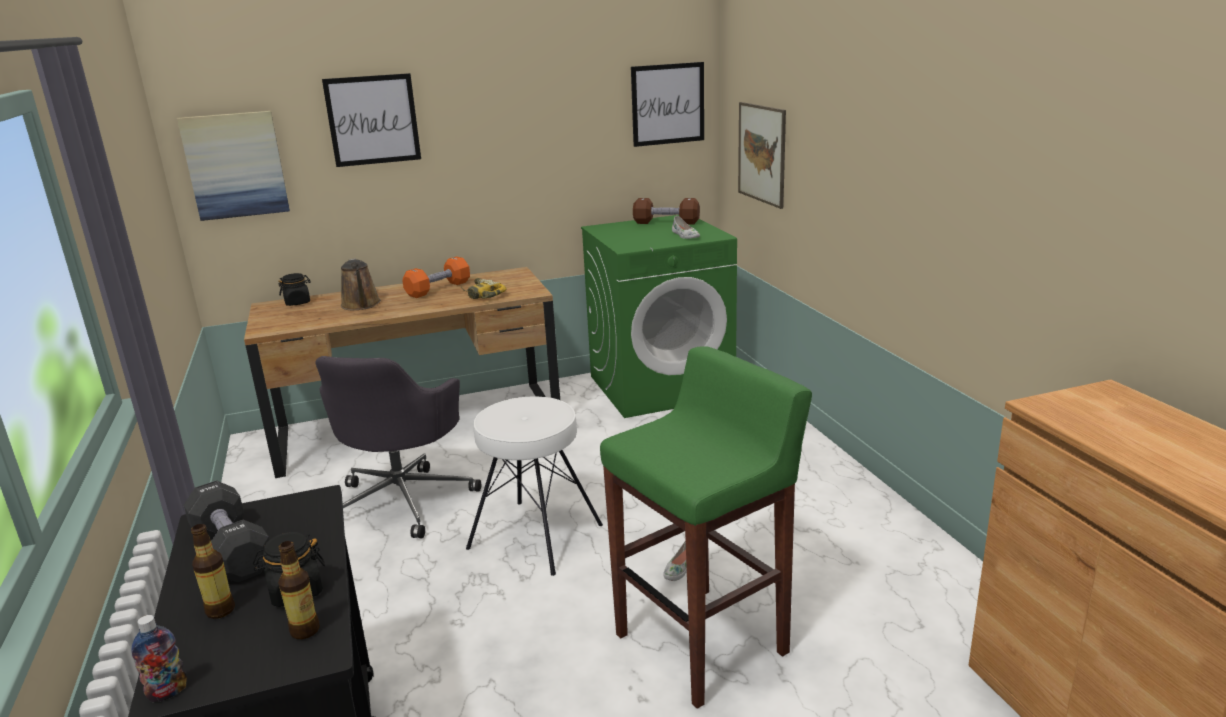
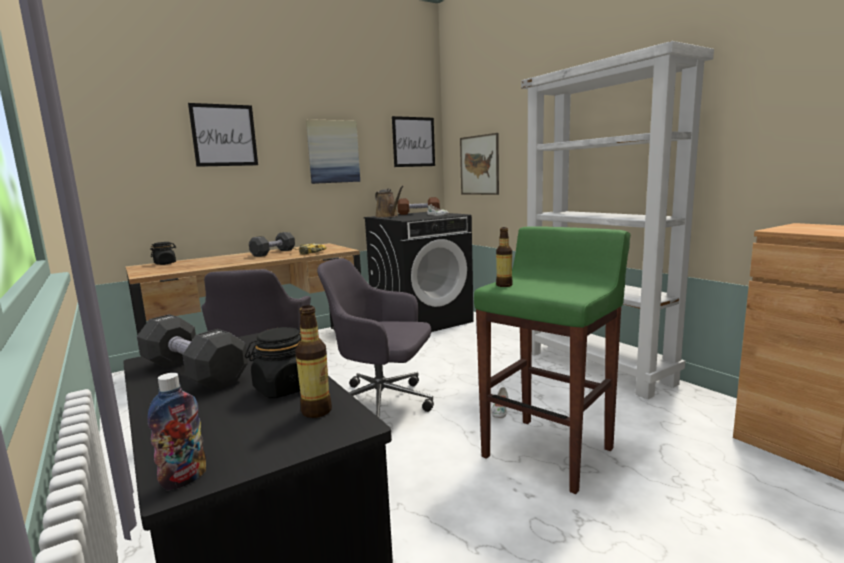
camera: 15 degrees left, 10 degrees down
picture [177,111,290,221] -> picture moved to [306,119,360,184]
bottle [191,524,235,619] -> bottle moved to [496,227,513,287]
brown watering can [341,259,381,310] -> brown watering can moved to [375,186,404,218]
orange dumbbell [402,256,470,298] -> black dumbbell [249,232,295,257]
white stool [466,397,603,576] -> grey office chair [317,258,434,417]
green washing machine [581,215,737,418] -> black washing machine [364,212,474,332]
none -> white bookcase [521,41,714,399]

